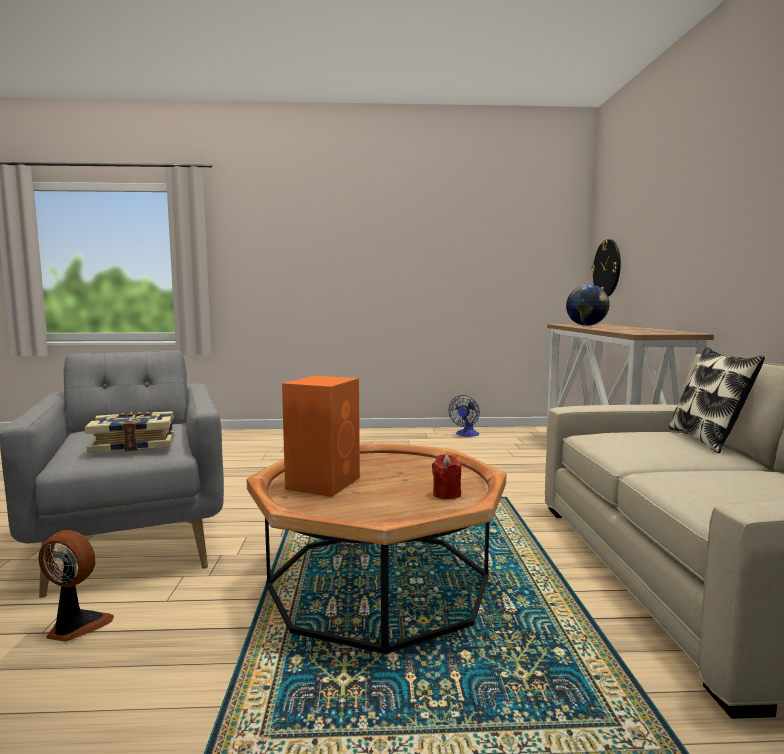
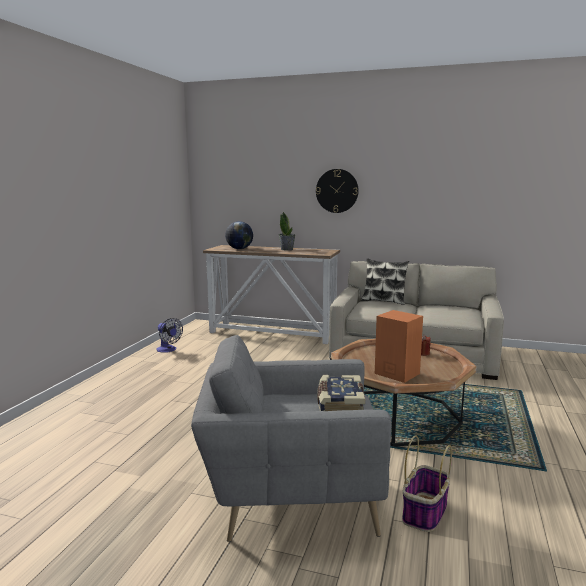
camera: 70 degrees left, 5 degrees up
fan [38,530,114,642] -> basket [402,435,452,532]
wall clock [591,240,621,297] -> wall clock moved to [316,169,359,213]
none -> potted plant [279,212,296,250]

